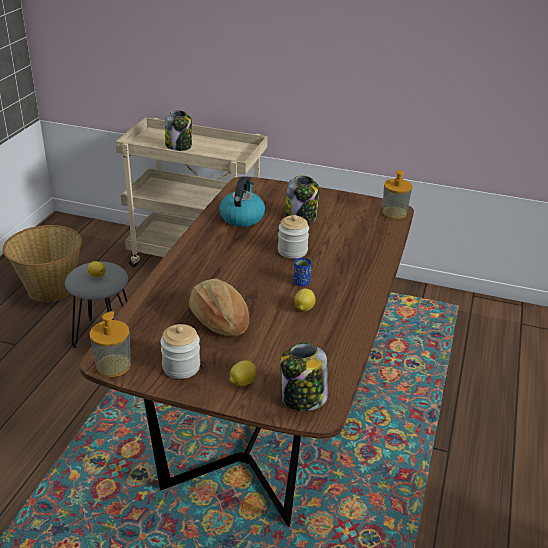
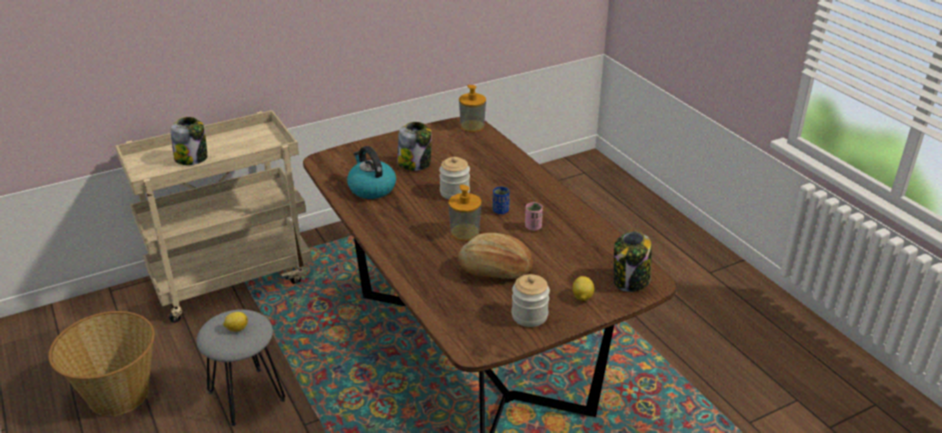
camera: 45 degrees left, 0 degrees up
soap dispenser [89,311,131,377] -> soap dispenser moved to [448,185,481,241]
lemon [294,288,316,311] -> pink cup [525,202,543,231]

